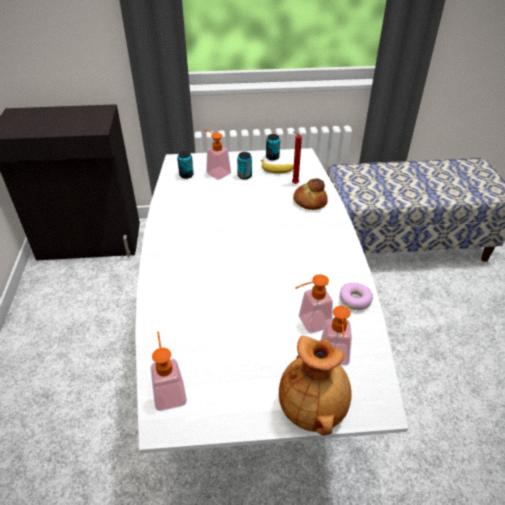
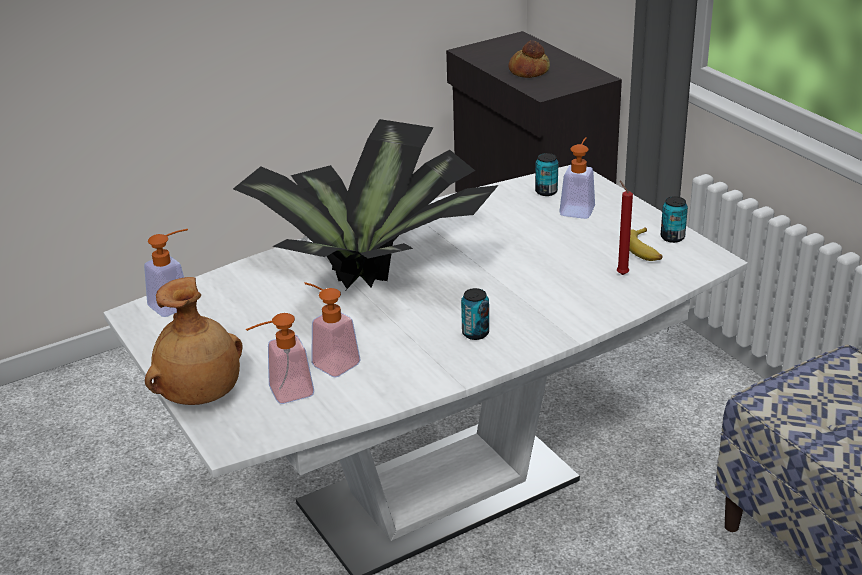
camera: 65 degrees right, 10 degrees down
can [237,152,252,179] -> can moved to [461,288,489,340]
bread [293,178,328,210] -> bread moved to [509,40,550,78]
donut [340,283,373,310] -> none
none -> potted plant [233,119,498,290]

